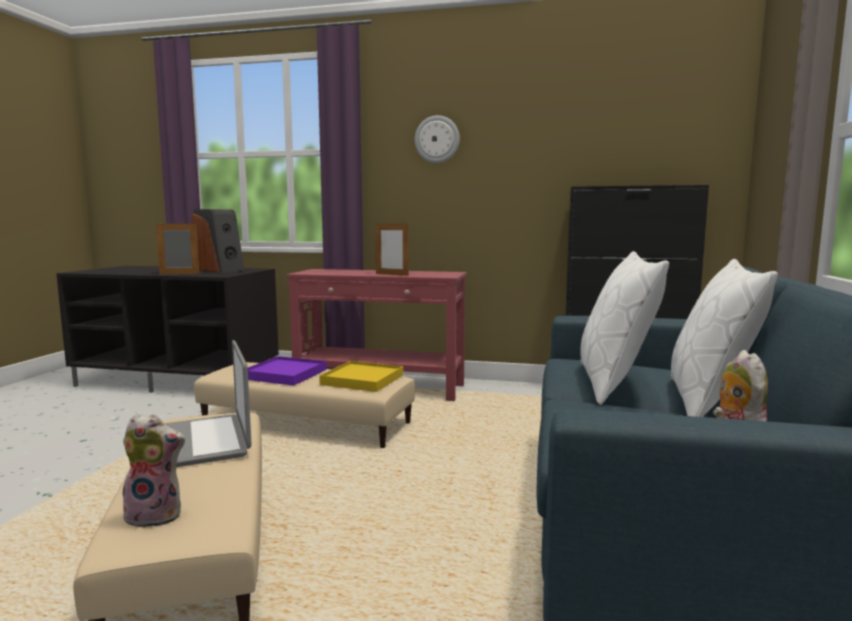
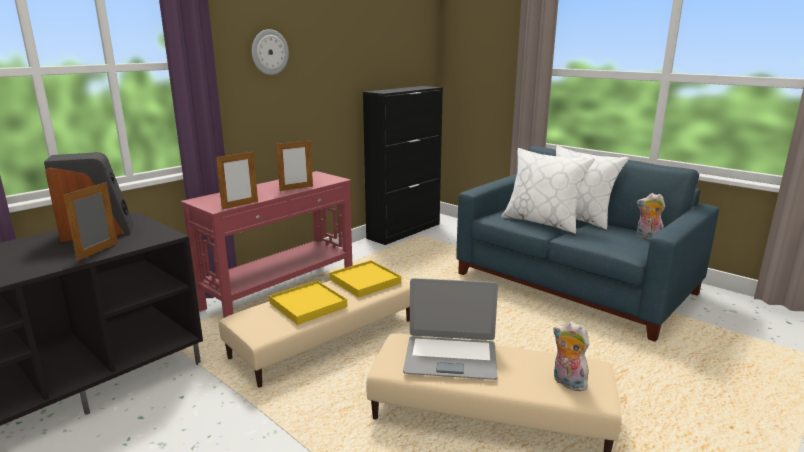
camera: 60 degrees left, 10 degrees up
plush toy [120,414,185,528] -> plush toy turned 75 degrees counterclockwise [553,321,590,391]
purple tray [248,356,327,386] -> yellow tray [269,281,347,325]
none -> picture frame [216,152,258,210]

